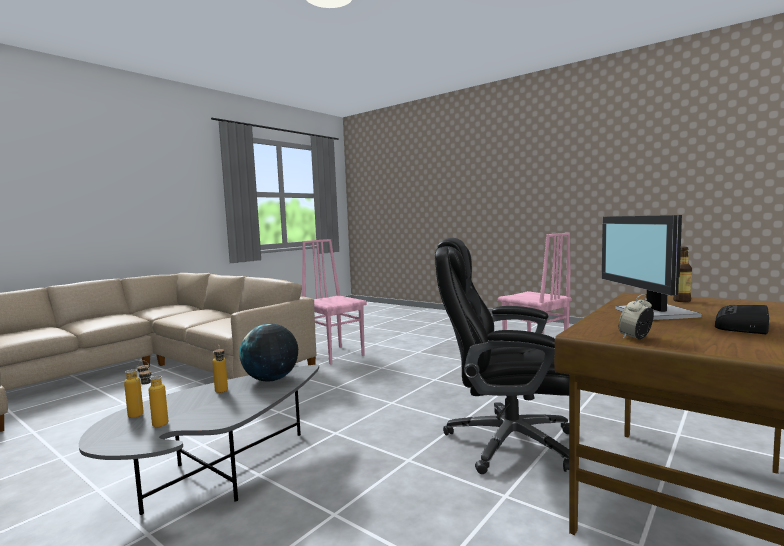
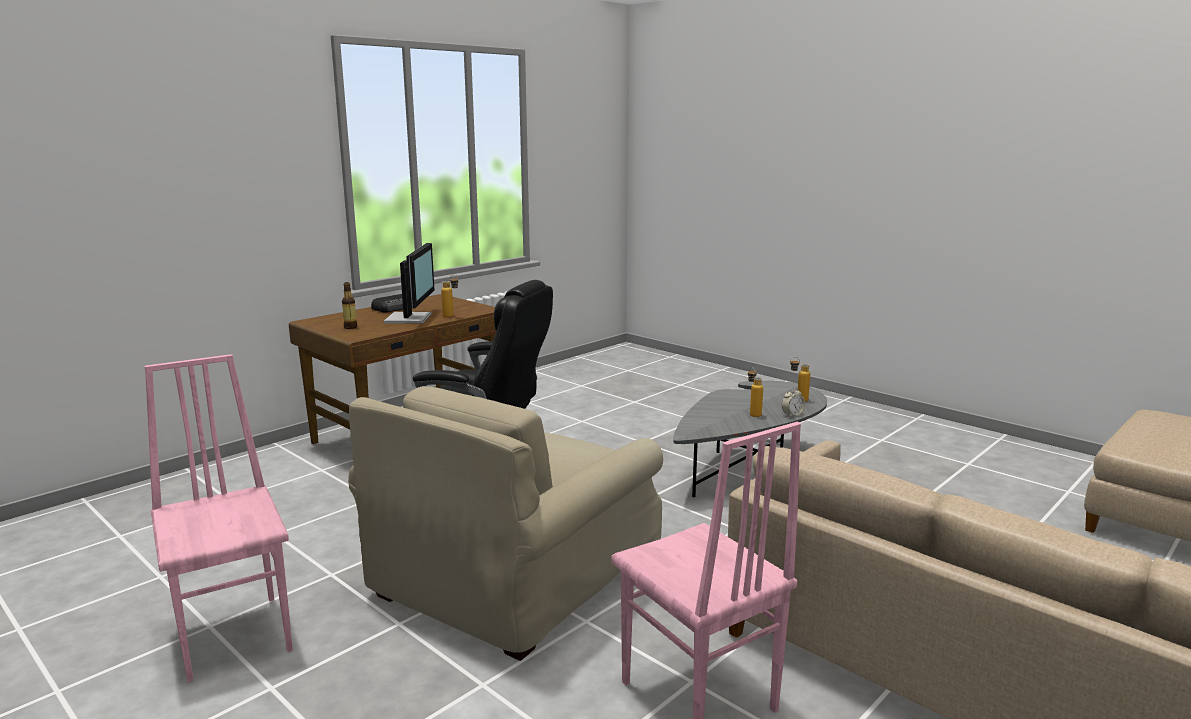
camera: 175 degrees left, 10 degrees up
bottle [139,366,168,427] -> bottle moved to [441,275,458,318]
globe [239,324,298,382] -> none
alarm clock [619,294,654,340] -> alarm clock moved to [782,387,805,417]
none -> beige armchair [348,386,663,661]

